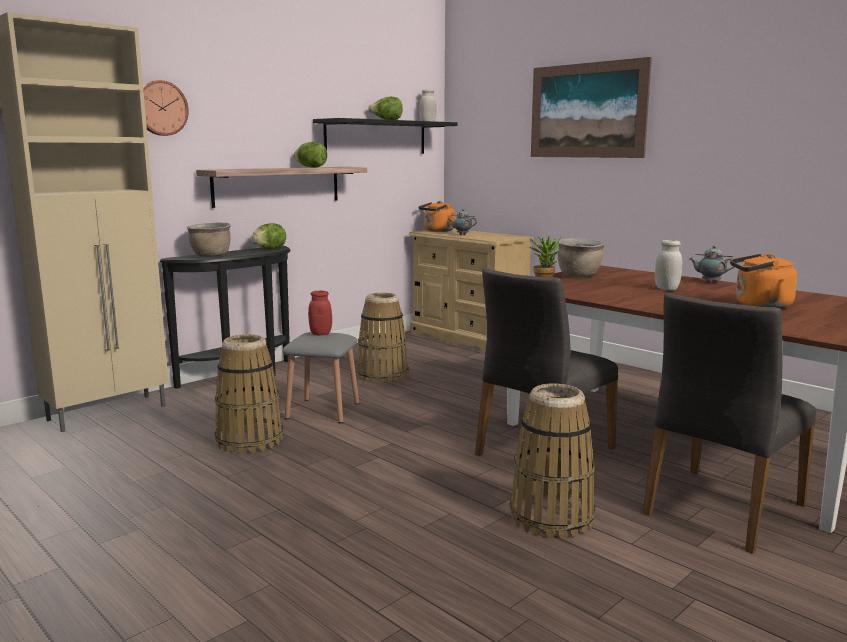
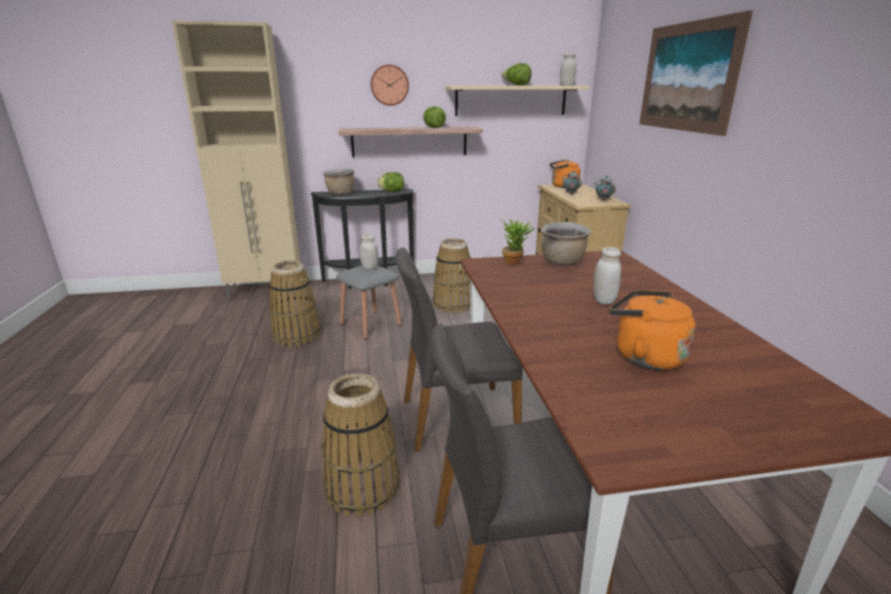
camera: 35 degrees right, 10 degrees up
wall clock [143,80,189,136] -> wall clock moved to [371,64,409,106]
red jar [308,291,332,335] -> white jar [360,234,379,270]
black shelf [313,118,458,154] -> beige shelf [445,86,590,116]
teapot [689,245,734,283] -> teapot moved to [595,175,616,201]

